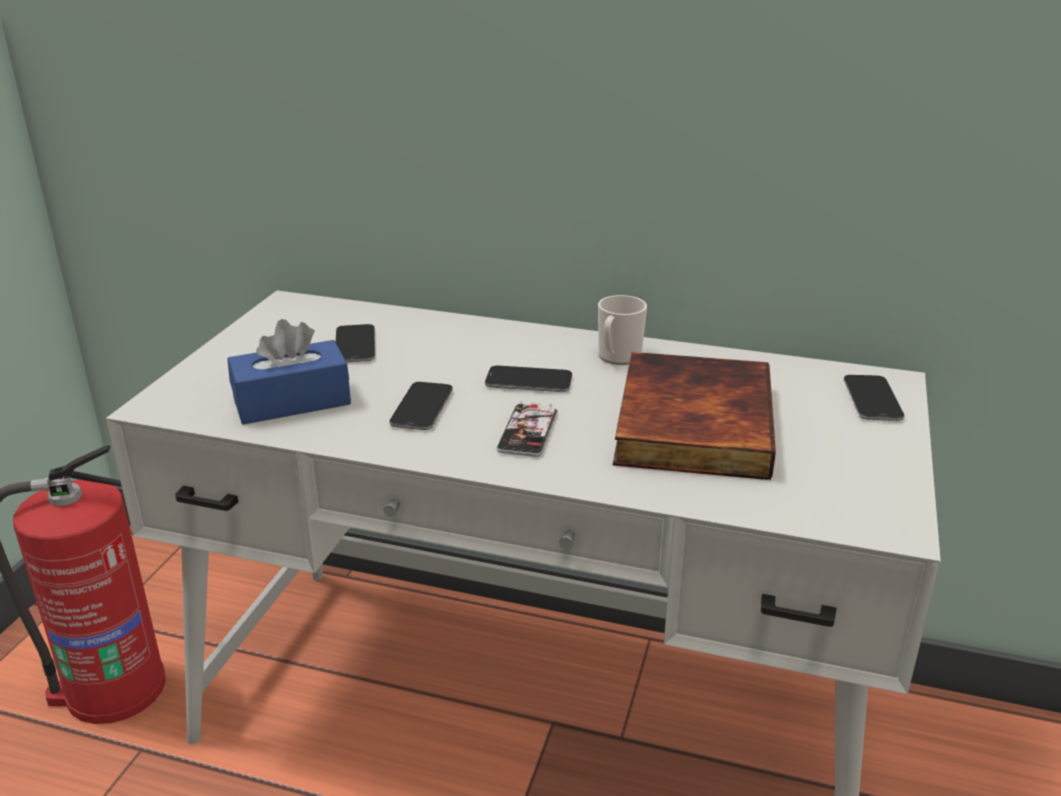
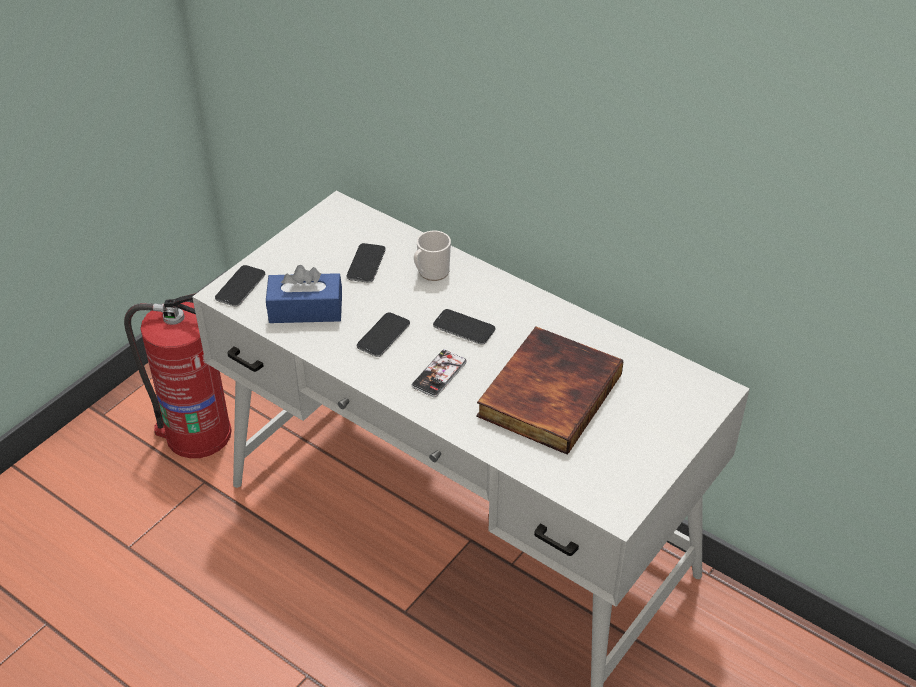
camera: 20 degrees right, 15 degrees up
mug [598,295,647,365] -> mug moved to [414,231,451,281]
phone [844,375,905,421] -> phone moved to [215,265,265,307]

